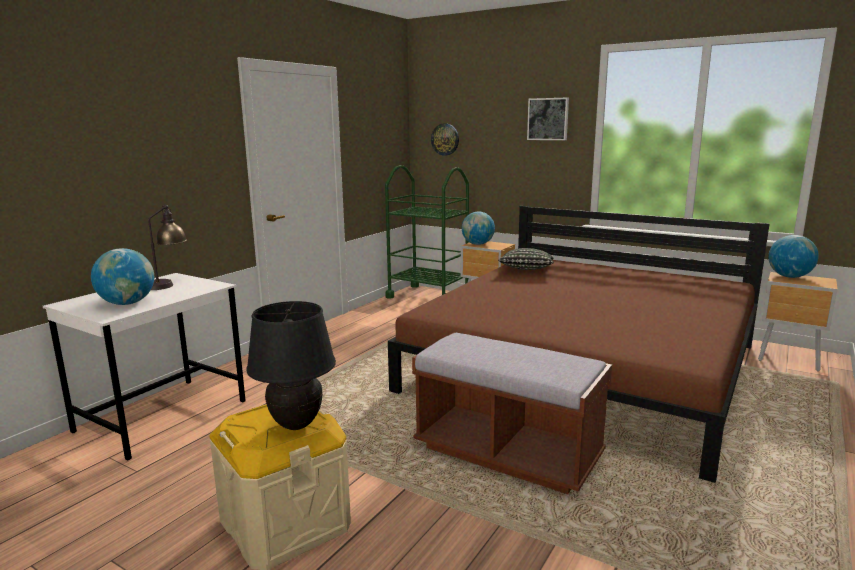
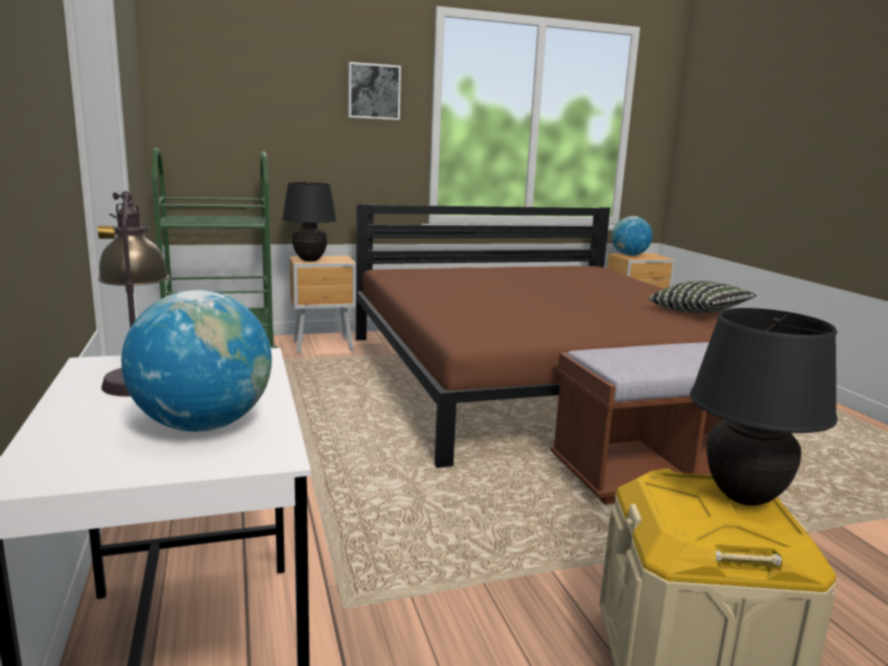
camera: 50 degrees left, 0 degrees up
wall clock [431,123,459,156] -> none
globe [462,211,495,245] -> black table lamp [282,182,337,262]
pillow [498,248,554,270] -> pillow moved to [649,281,757,313]

